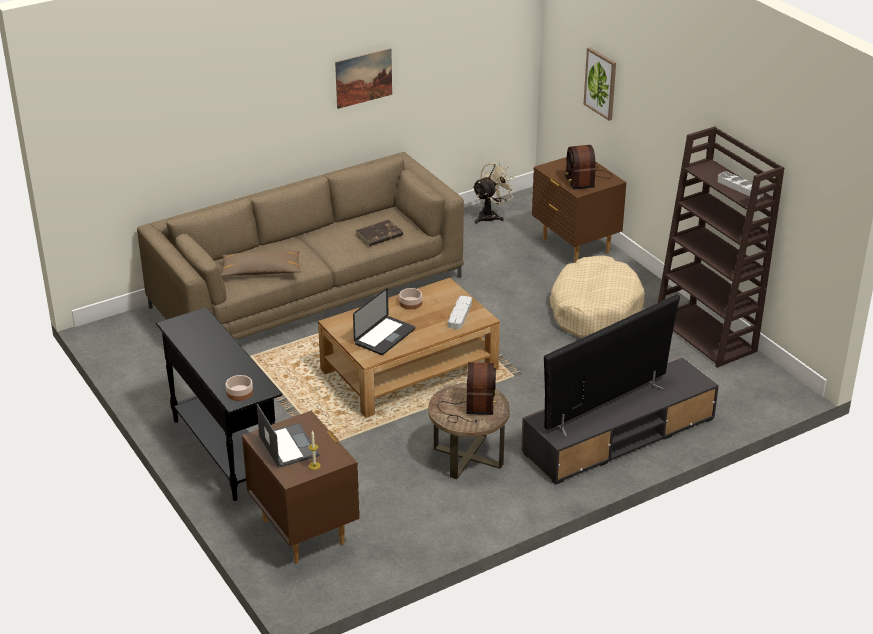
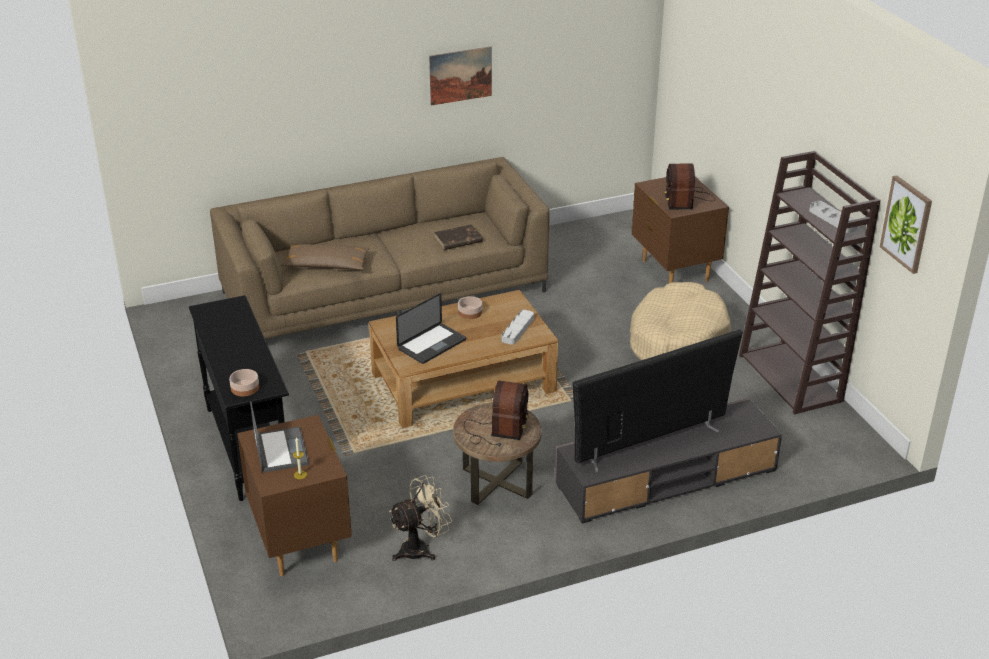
camera: 10 degrees right, 0 degrees up
beige fan [472,161,516,224] -> beige fan moved to [389,475,452,561]
picture [584,47,616,121] -> picture moved to [880,175,932,274]

